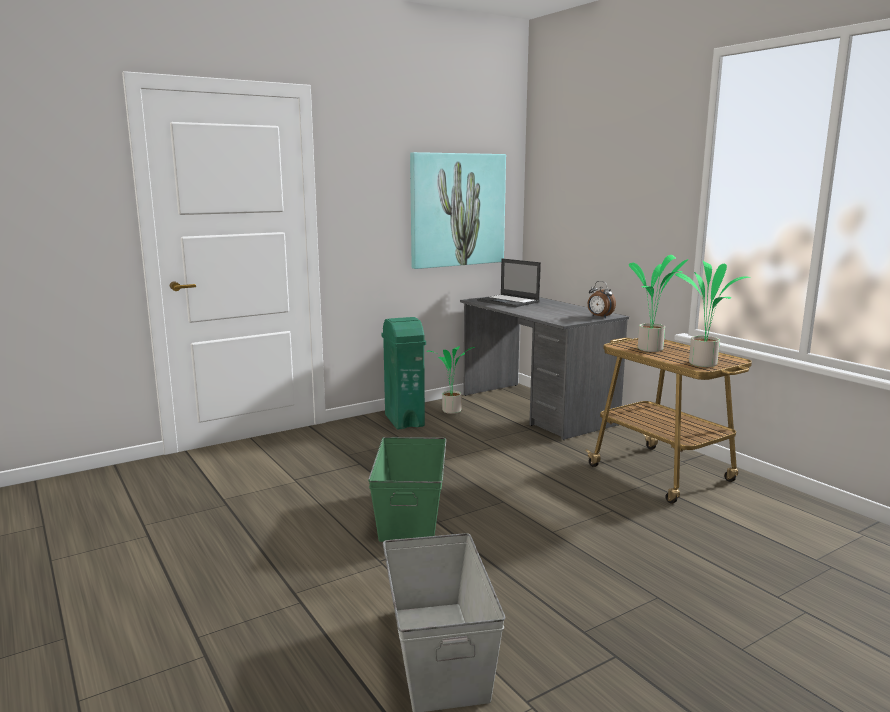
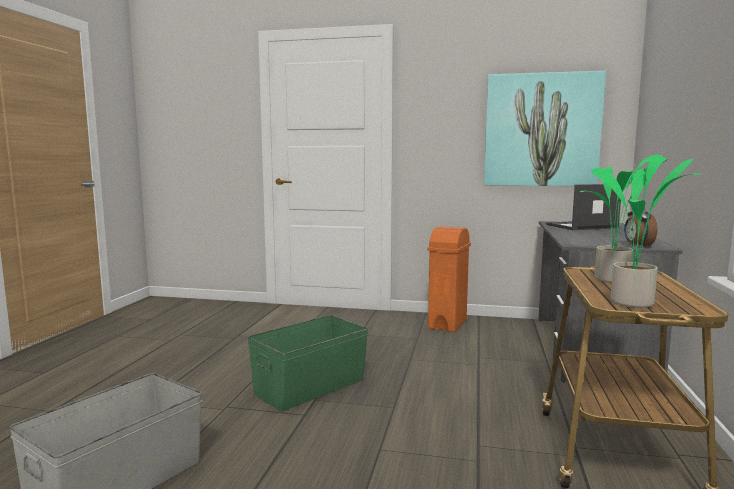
camera: 45 degrees right, 5 degrees down
green trash can [381,317,426,429] -> orange trash can [428,226,471,333]
potted plant [426,346,475,414] -> none
laptop [477,258,541,307] -> laptop turned 75 degrees clockwise [546,184,621,230]

